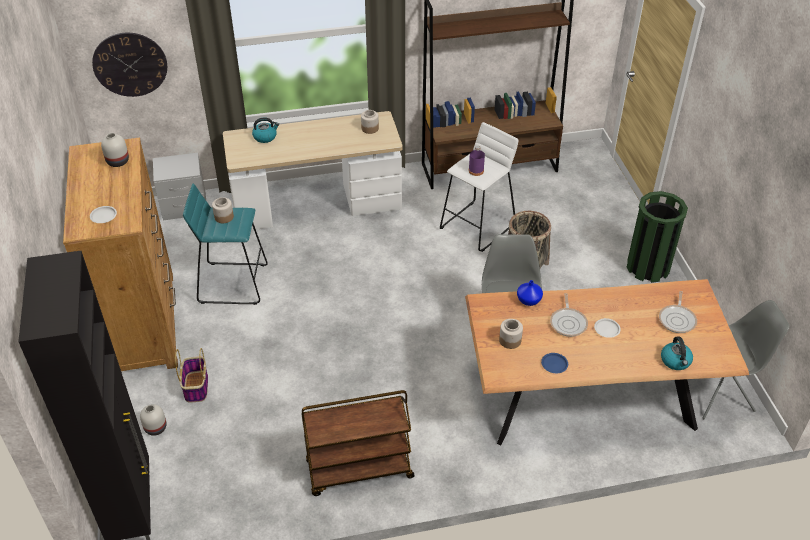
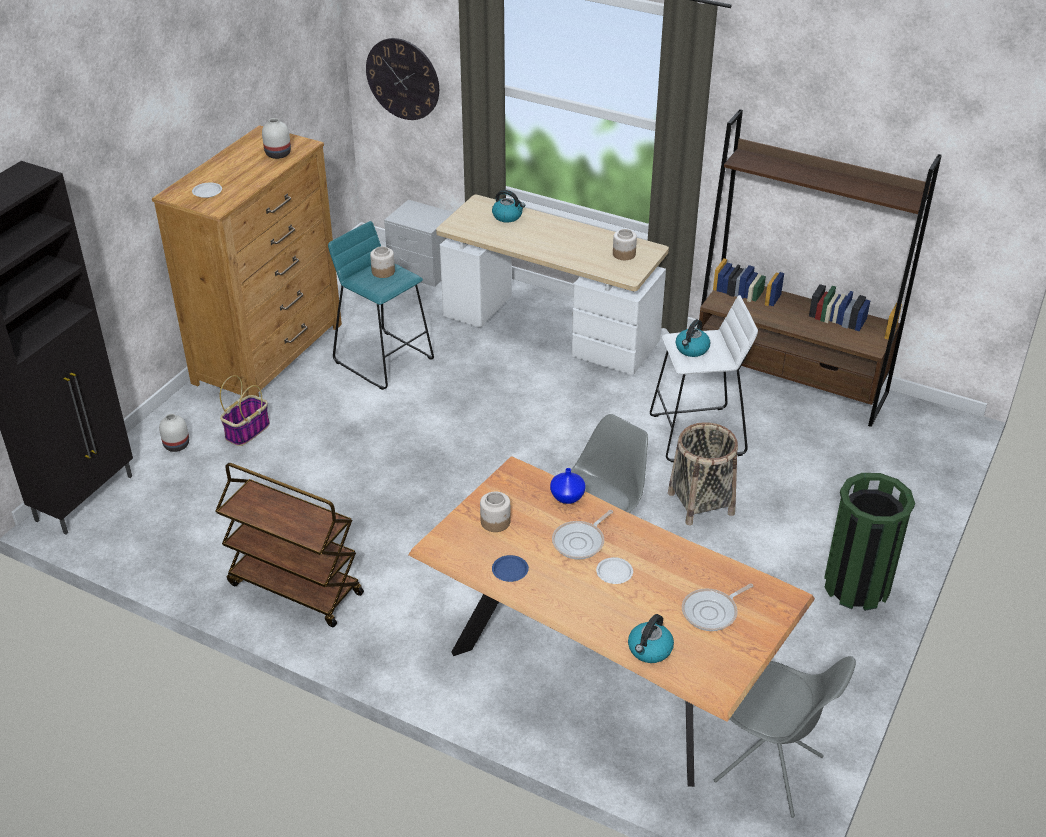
camera: 40 degrees right, 5 degrees down
purple bottle [469,146,485,176] -> kettle [676,319,710,357]

